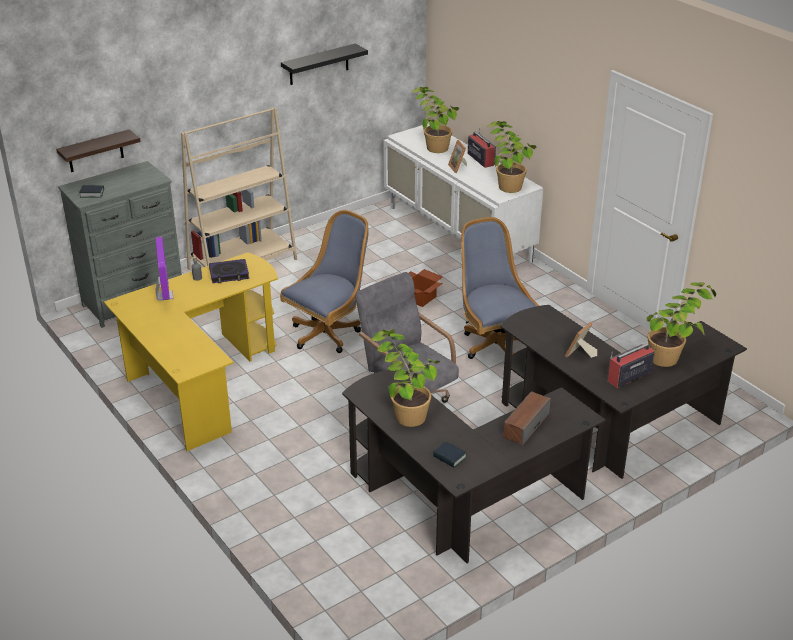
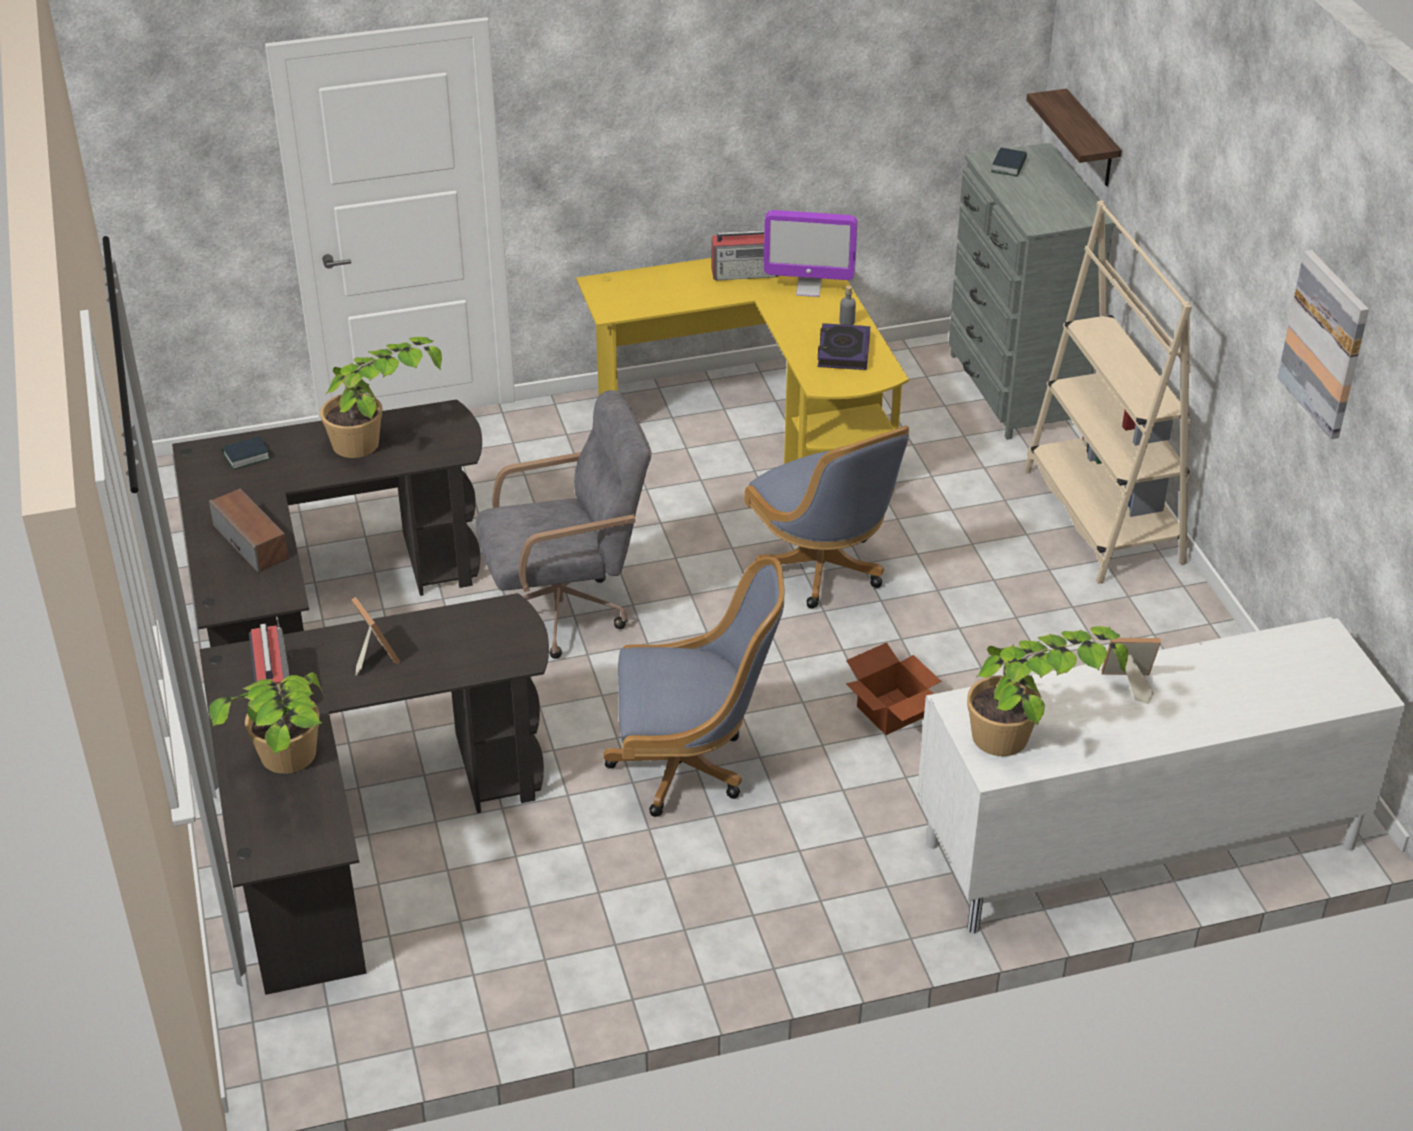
camera: 110 degrees right, 5 degrees up
black shelf [281,44,368,85] -> picture [1278,250,1369,439]
potted plant [411,87,459,153] -> none
radio [468,129,496,168] -> radio moved to [712,230,778,280]

